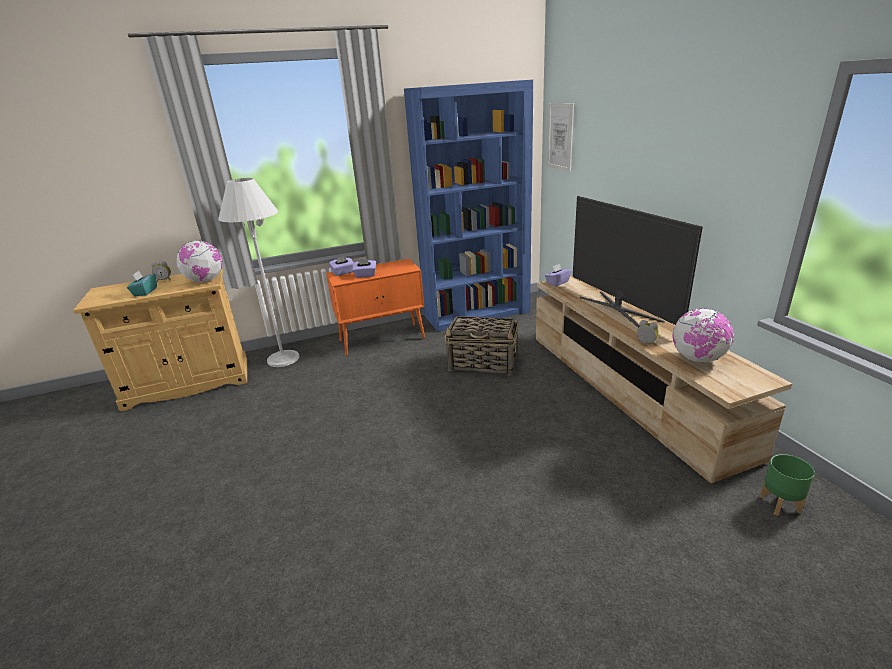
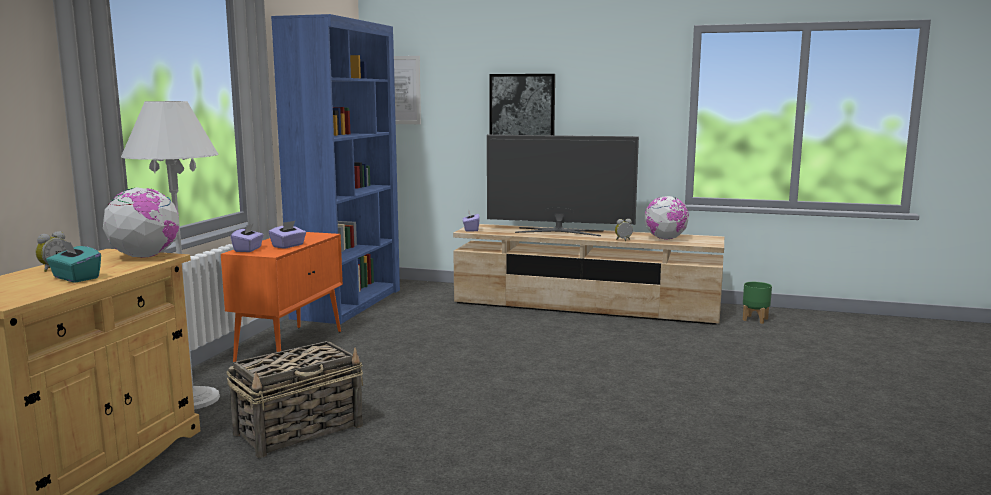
camera: 55 degrees left, 15 degrees down
basket [444,316,519,376] -> basket moved to [227,341,363,458]
none -> picture [489,74,555,135]

